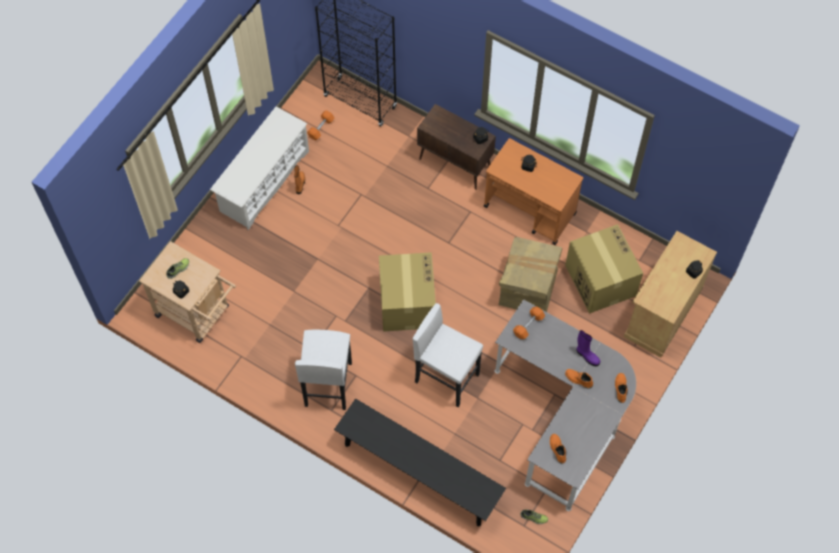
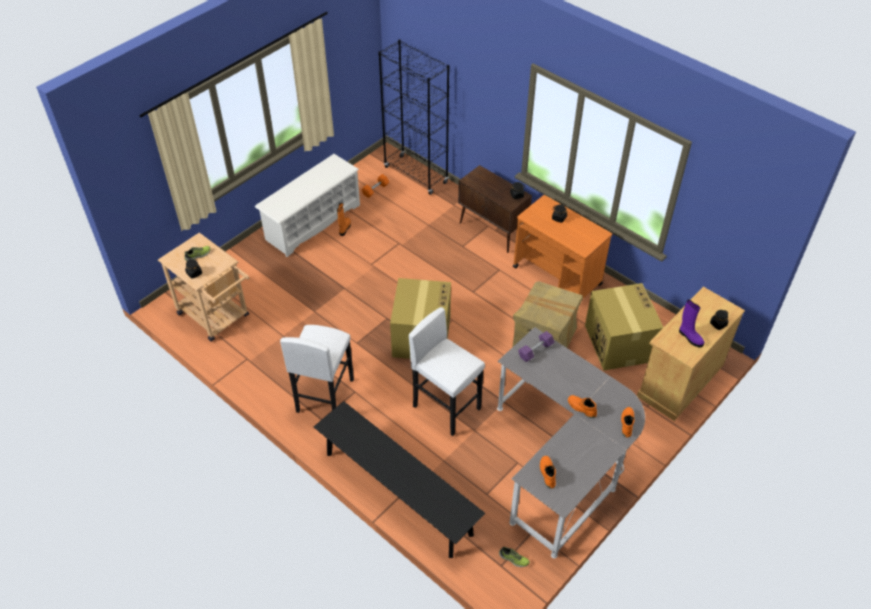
camera: 10 degrees right, 15 degrees down
orange dumbbell [513,307,545,339] -> purple dumbbell [518,331,555,362]
purple boot [576,330,600,366] -> purple boot moved to [679,300,705,348]

